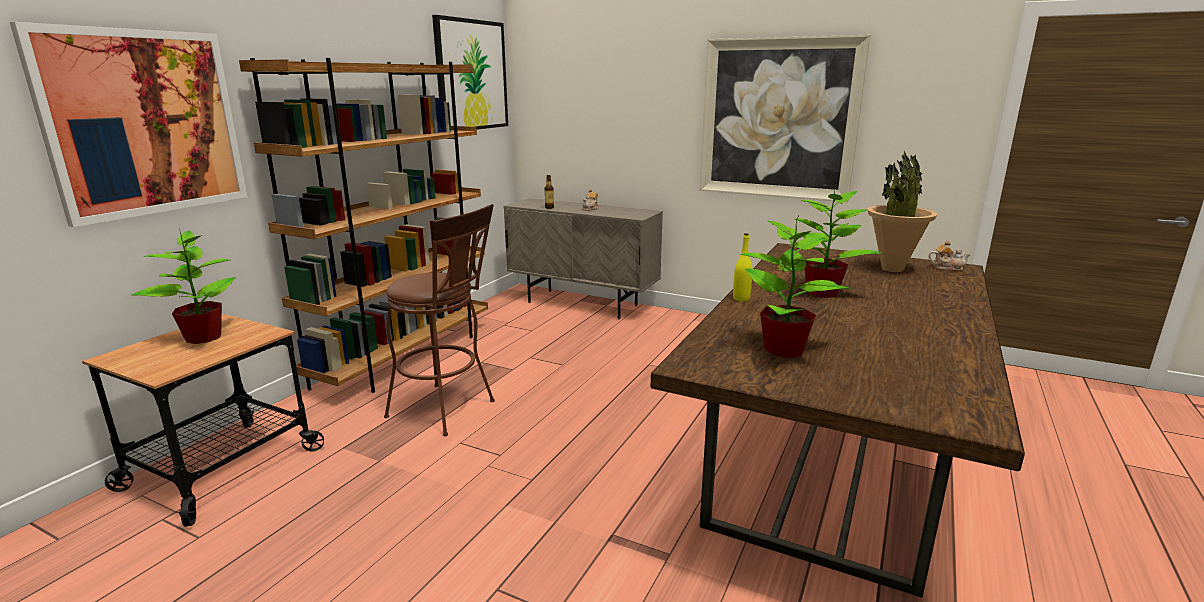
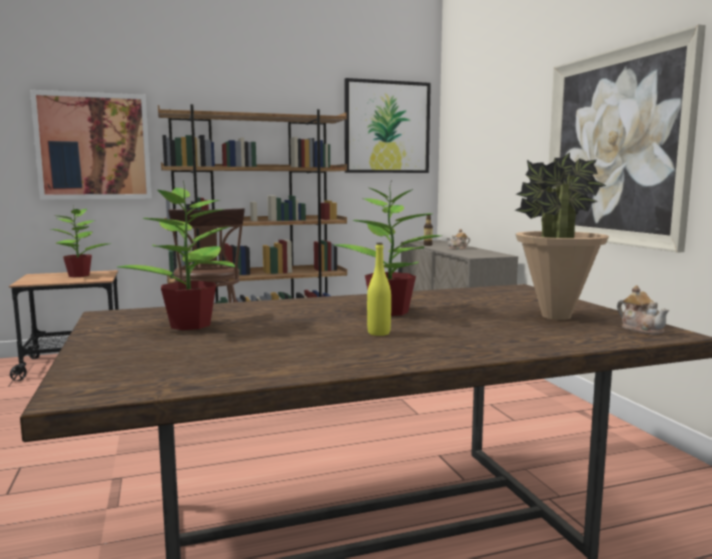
camera: 45 degrees right, 10 degrees down
yellow bottle [733,233,752,301] -> yellow bottle moved to [367,243,391,336]

